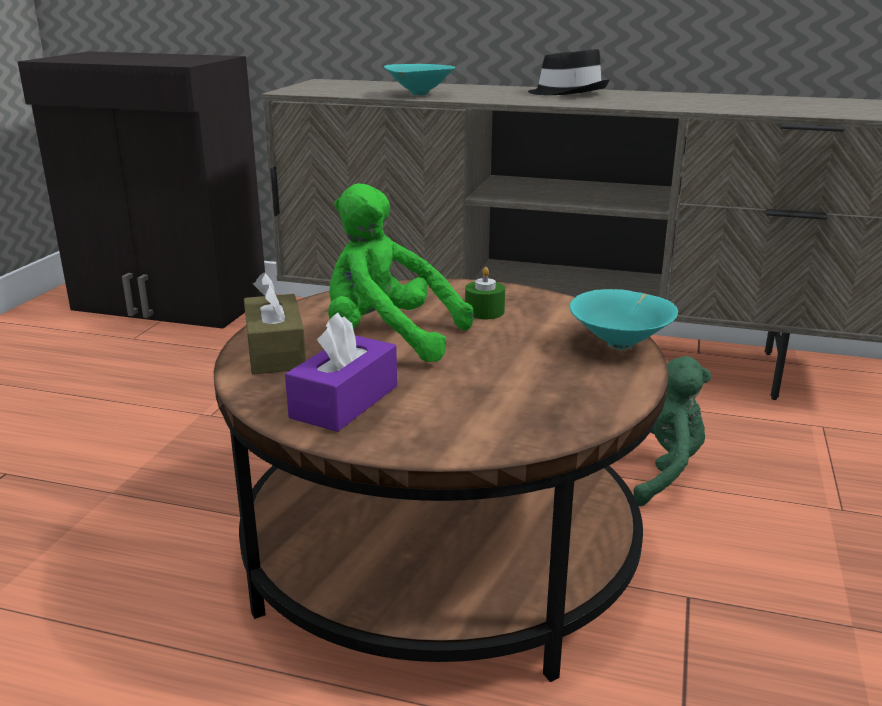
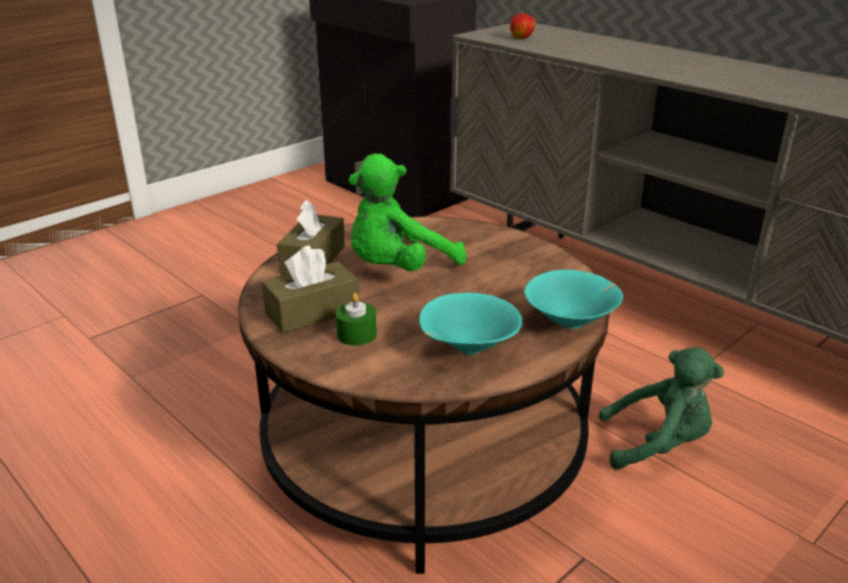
camera: 30 degrees right, 5 degrees up
purple tissue box [285,313,397,432] -> brown tissue box [262,245,359,333]
green plush toy [328,183,473,362] -> green plush toy turned 90 degrees counterclockwise [348,154,467,271]
turquoise bowl [384,64,455,95] -> turquoise bowl moved to [419,293,522,355]
green candle [465,267,505,319] -> green candle moved to [336,293,377,346]
black hat [528,49,610,95] -> none
none -> apple [510,13,536,38]

